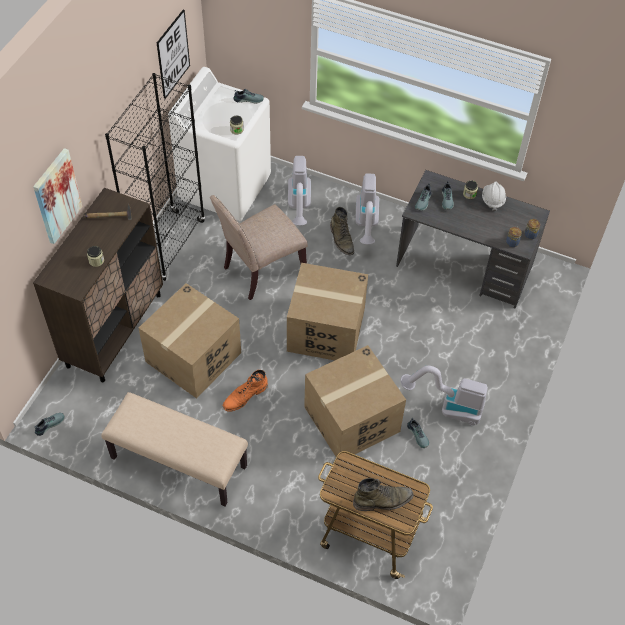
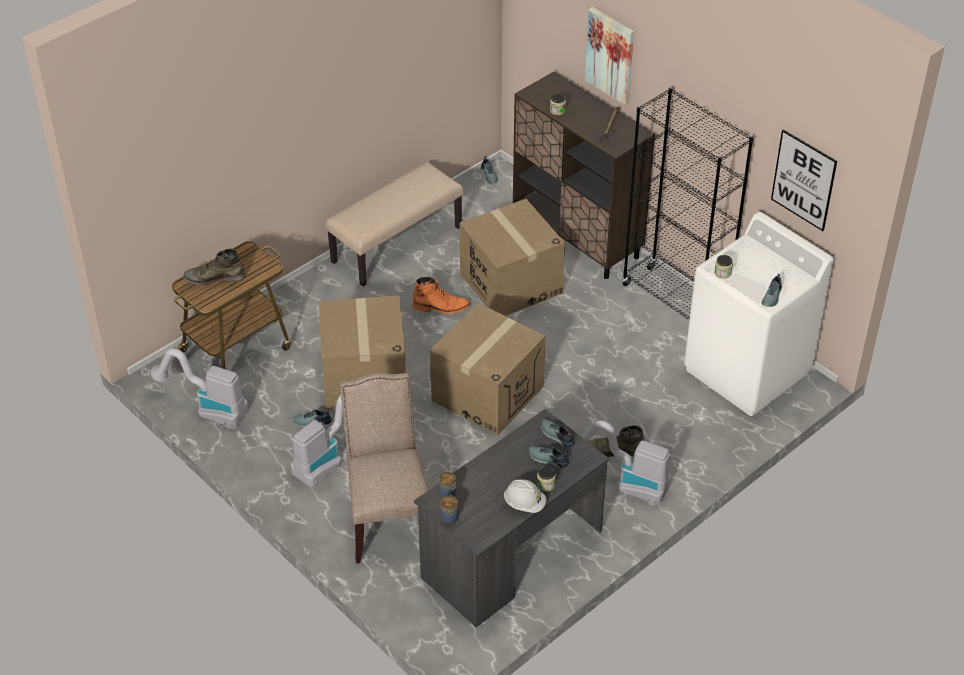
camera: 115 degrees right, 10 degrees down
beige chair [210,195,308,300] -> beige chair moved to [340,373,429,564]
orange boot [223,370,268,412] -> orange boot turned 105 degrees clockwise [413,277,470,314]
vacuum cleaner [288,156,311,226] -> vacuum cleaner moved to [151,348,248,429]
green boot [353,478,414,511] -> green boot turned 75 degrees clockwise [183,249,246,285]

